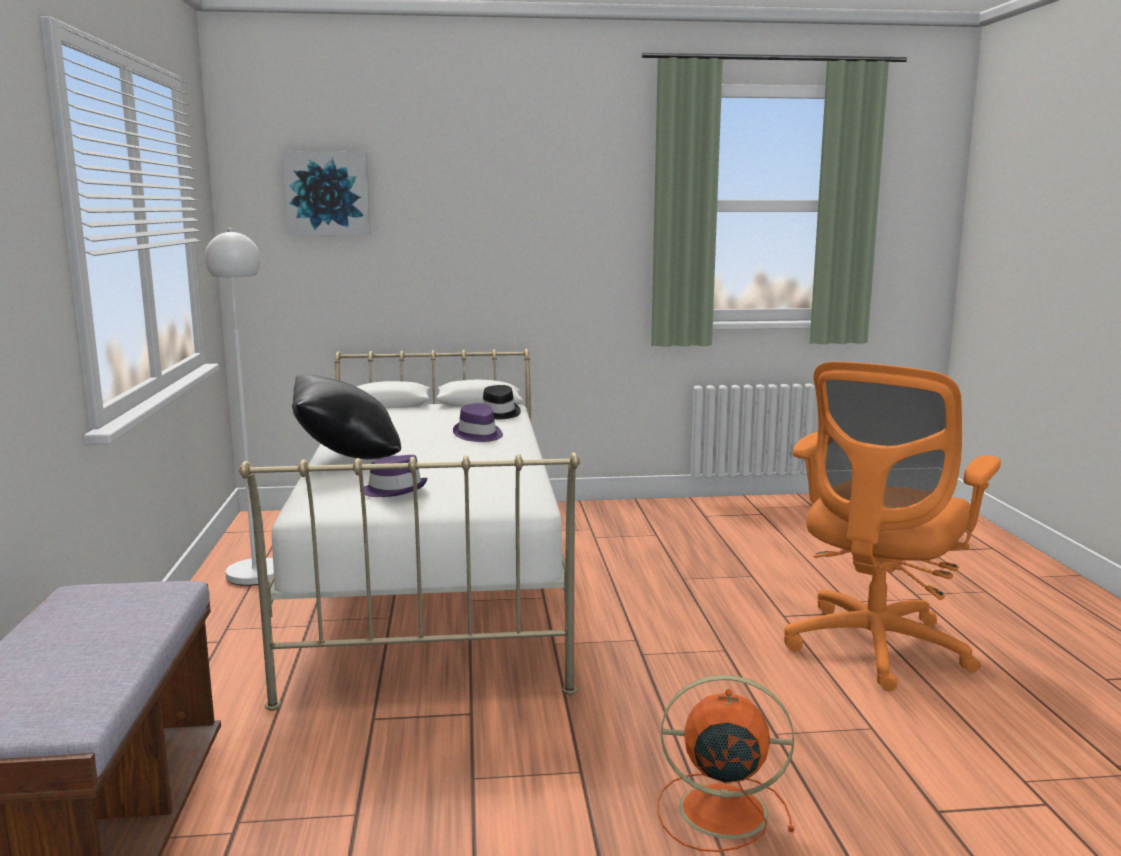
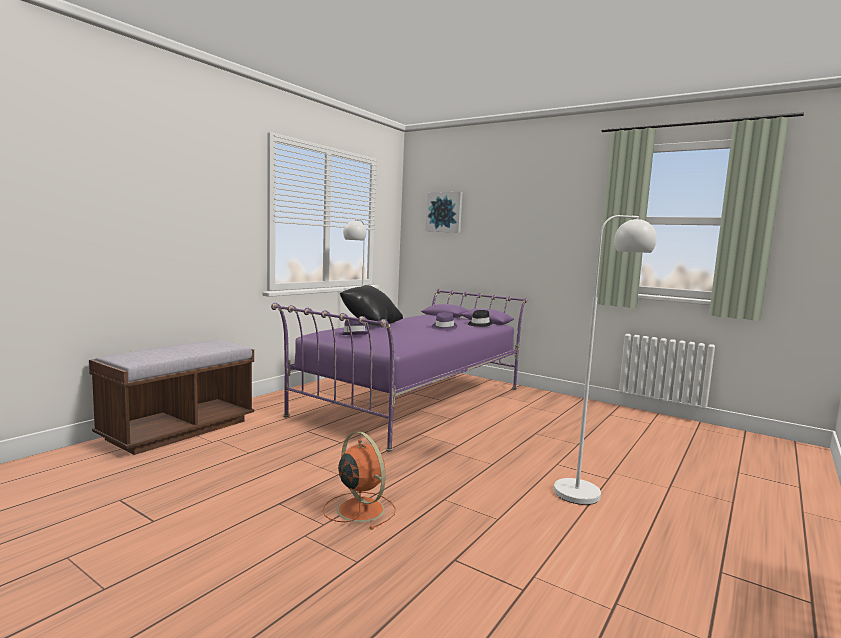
camera: 40 degrees right, 5 degrees down
white bed [239,349,580,711] -> purple bed [271,289,528,452]
orange office chair [784,361,1001,692] -> white floor lamp [554,215,657,505]

